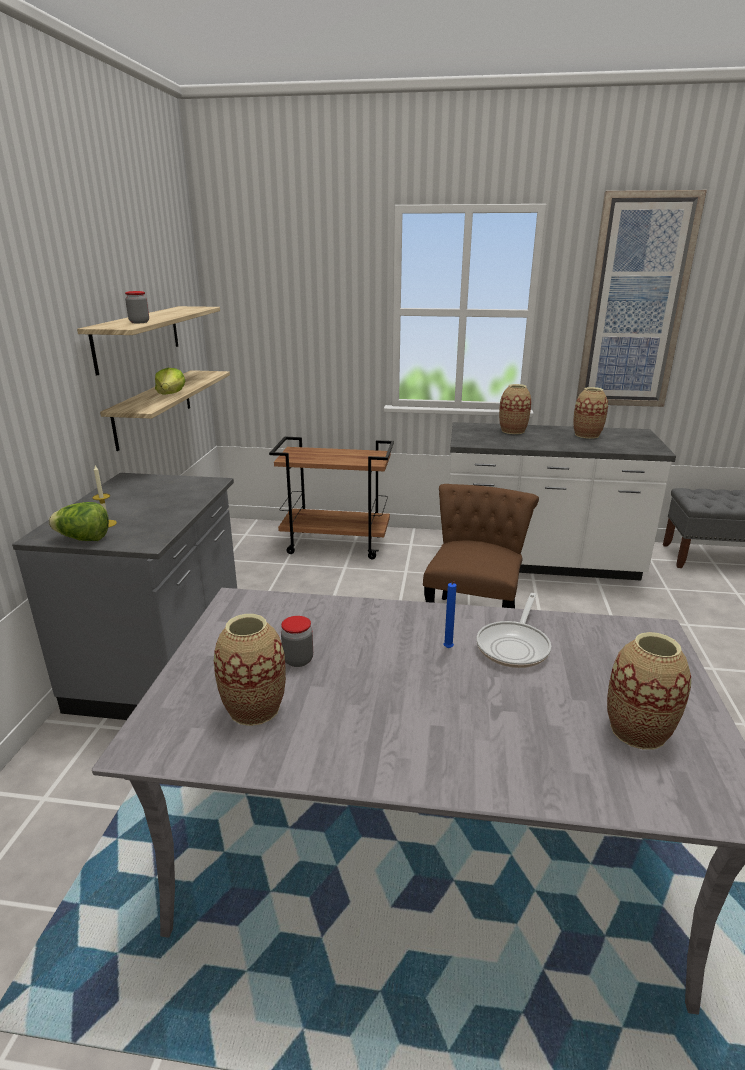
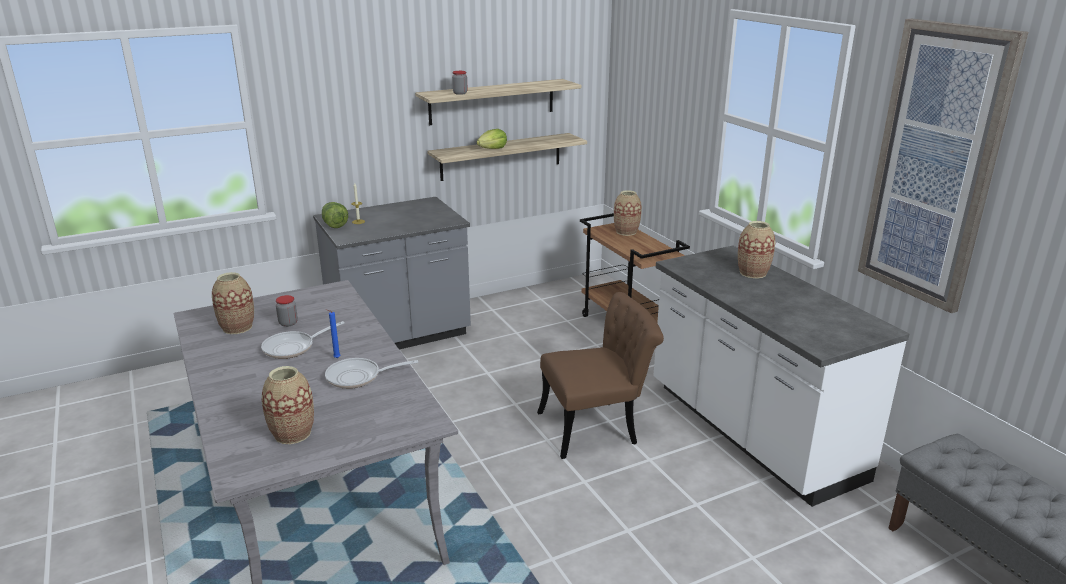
camera: 55 degrees right, 0 degrees up
vase [574,387,608,439] -> vase moved to [614,190,642,236]
none -> frying pan [261,321,345,359]

